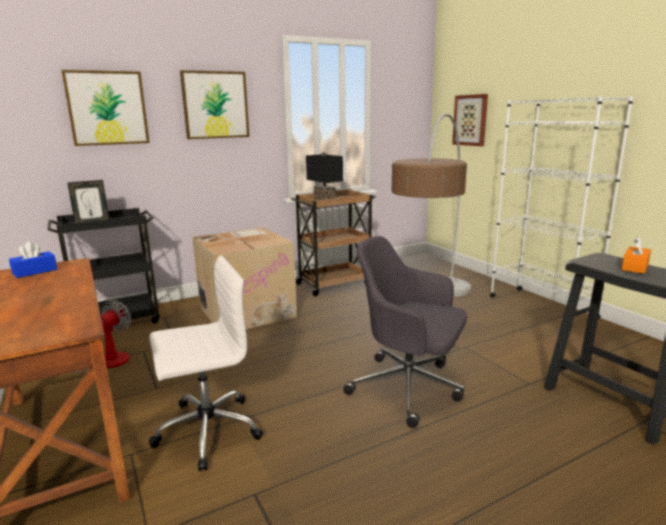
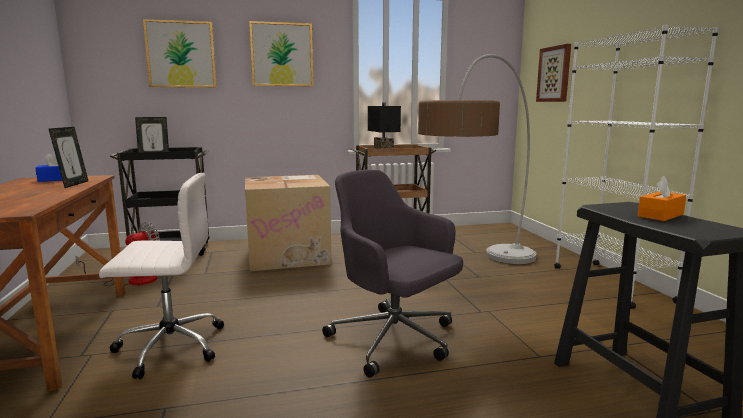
camera: 15 degrees right, 5 degrees down
none -> picture frame [49,127,88,188]

